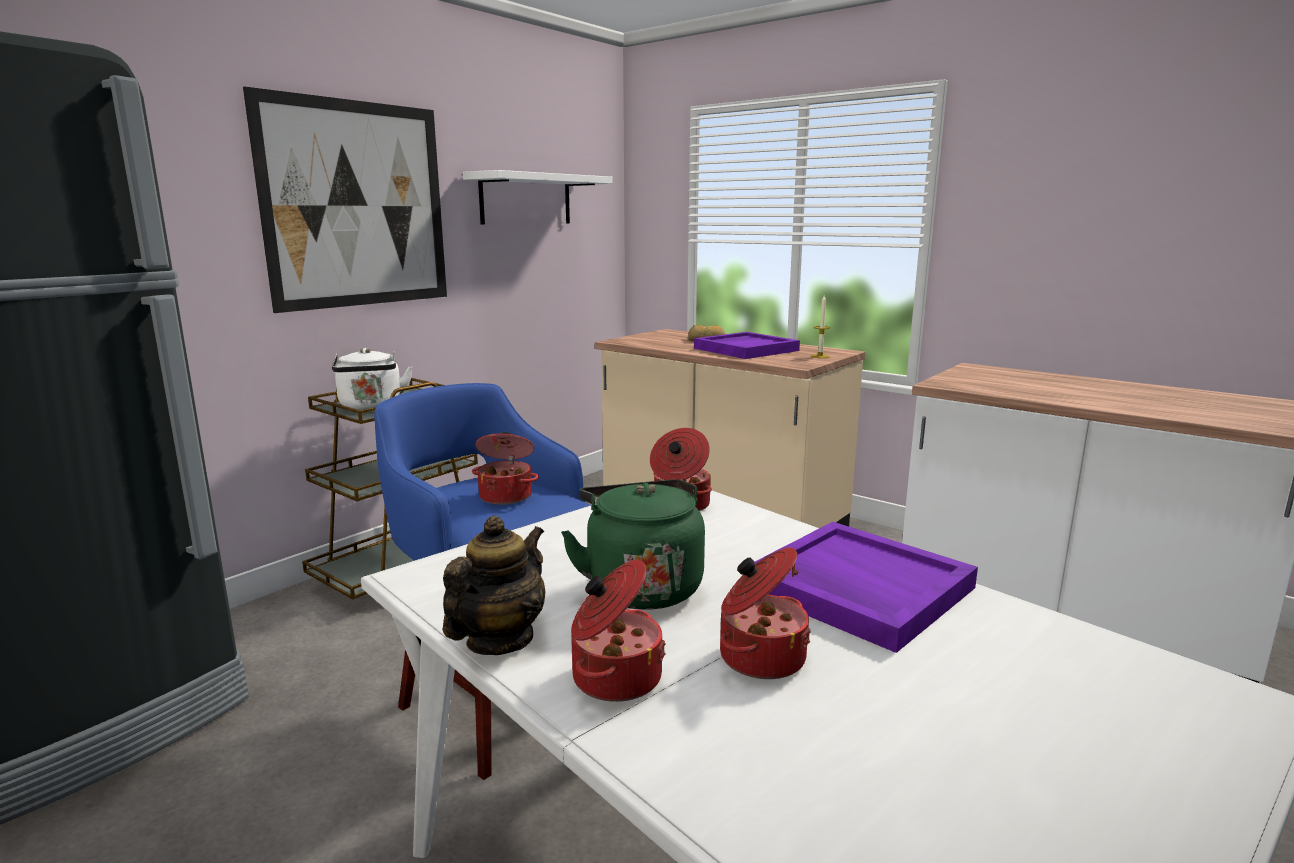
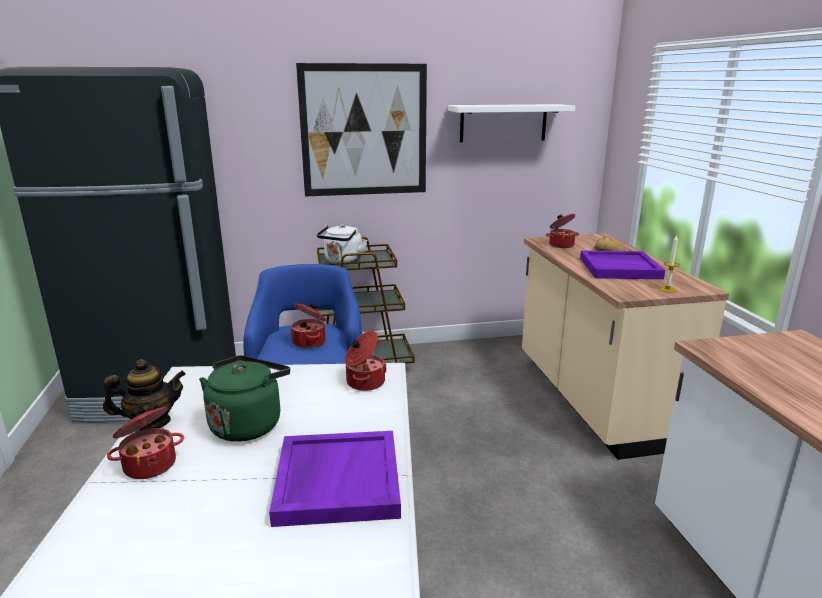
camera: 40 degrees right, 5 degrees up
cooking pot [720,547,811,679] -> cooking pot moved to [546,214,579,248]

